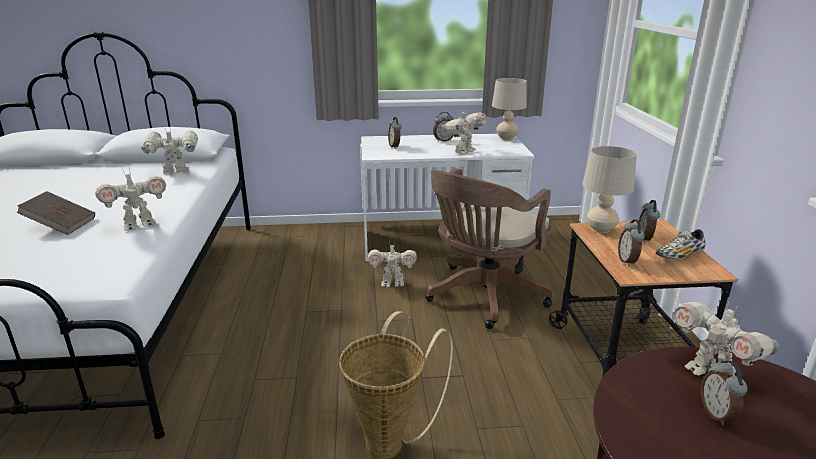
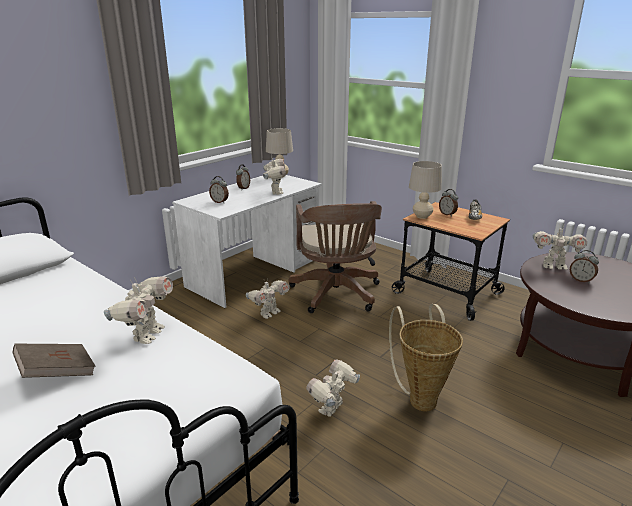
camera: 45 degrees left, 0 degrees up
toy robot [142,129,198,174] -> toy robot moved to [306,359,360,417]
alarm clock [618,219,645,267] -> none

